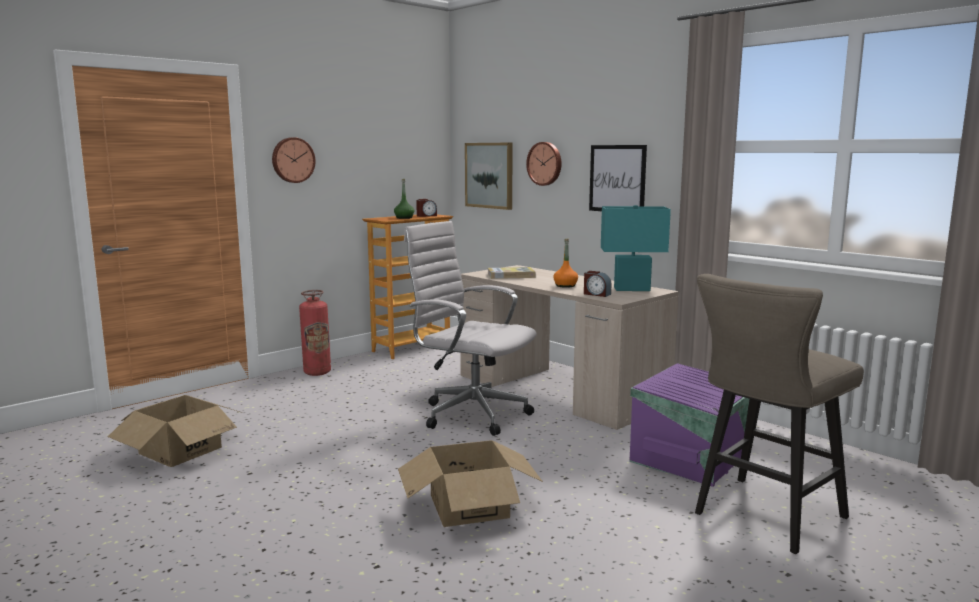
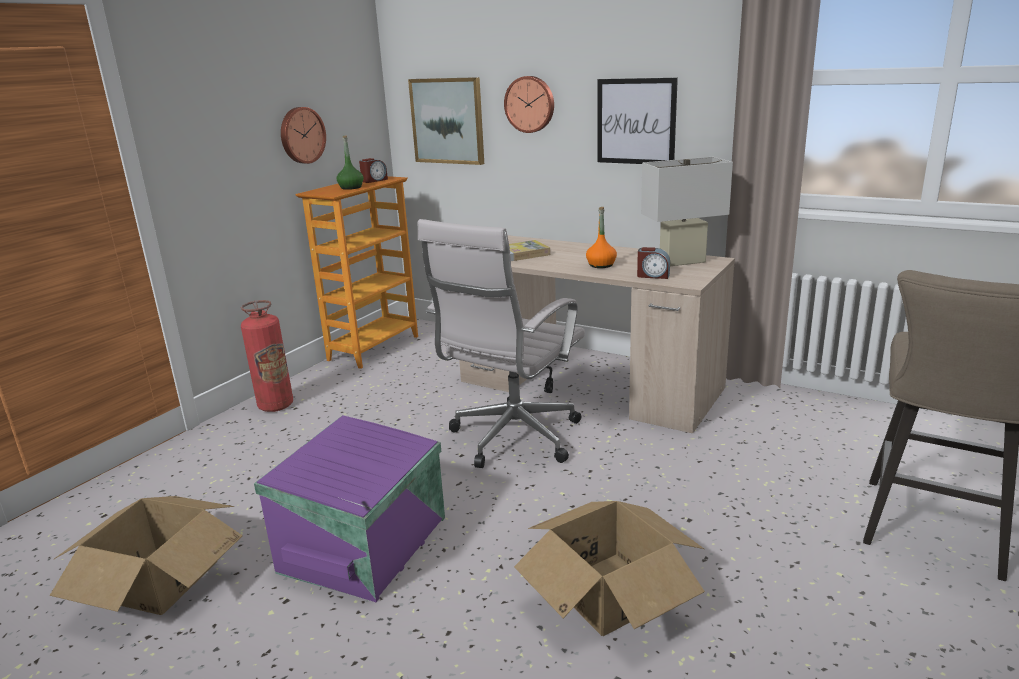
camera: 15 degrees left, 10 degrees up
wall clock [272,137,315,183] -> wall clock moved to [281,107,326,164]
white office chair [404,221,537,436] -> white office chair turned 75 degrees counterclockwise [418,219,585,468]
turquoise table lamp [601,205,671,291] -> white table lamp [641,157,733,266]
purple storage box [629,363,749,487] -> purple storage box moved to [254,415,445,602]

